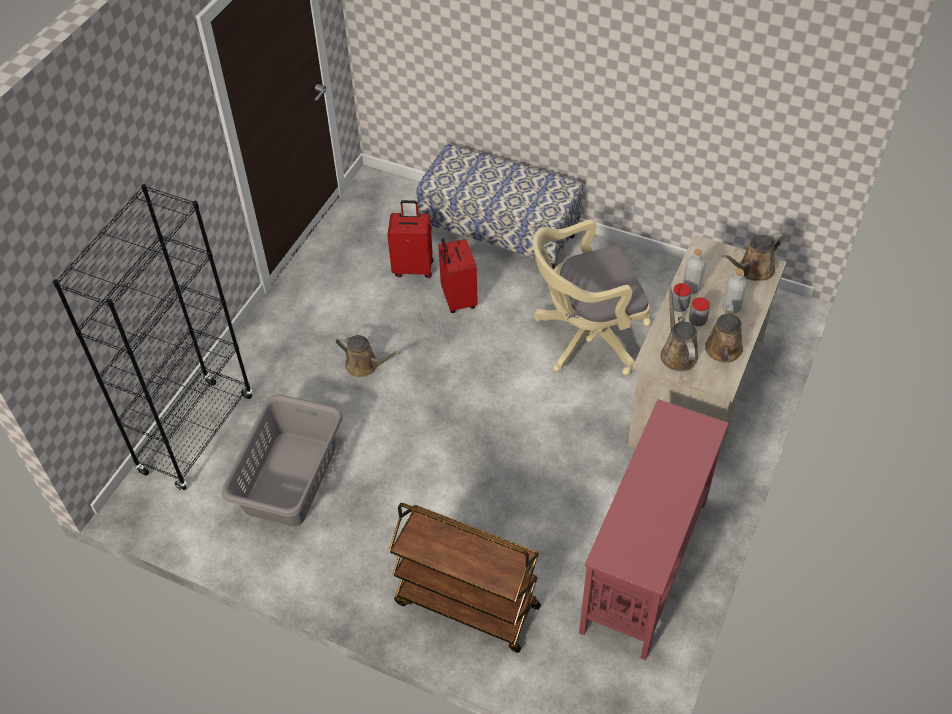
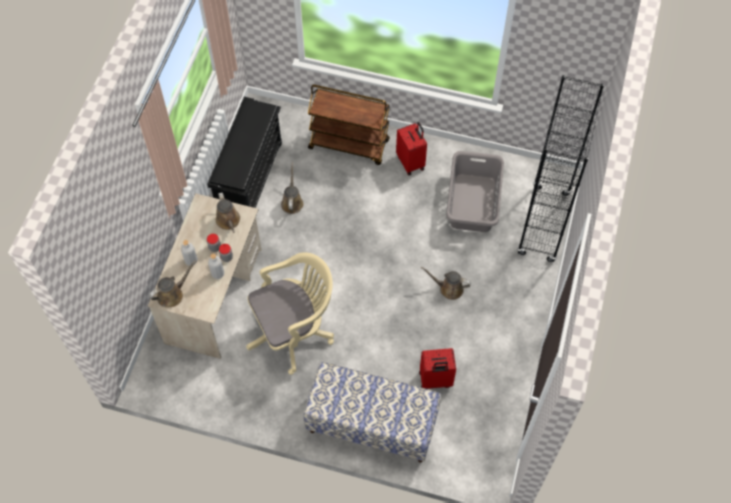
camera: 170 degrees right, 10 degrees up
red suitcase [438,238,478,313] -> red suitcase moved to [396,122,427,176]
red console table [579,399,729,660] -> black shoe rack [207,97,282,208]
brown watering can [705,304,743,363] -> brown watering can moved to [281,162,304,214]

